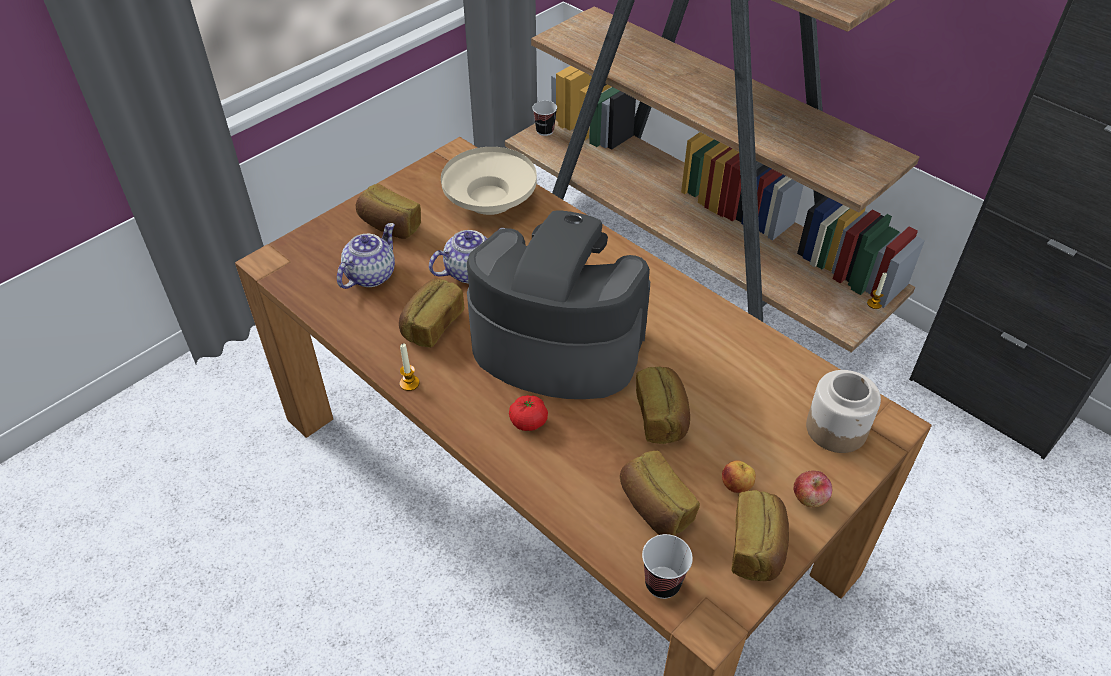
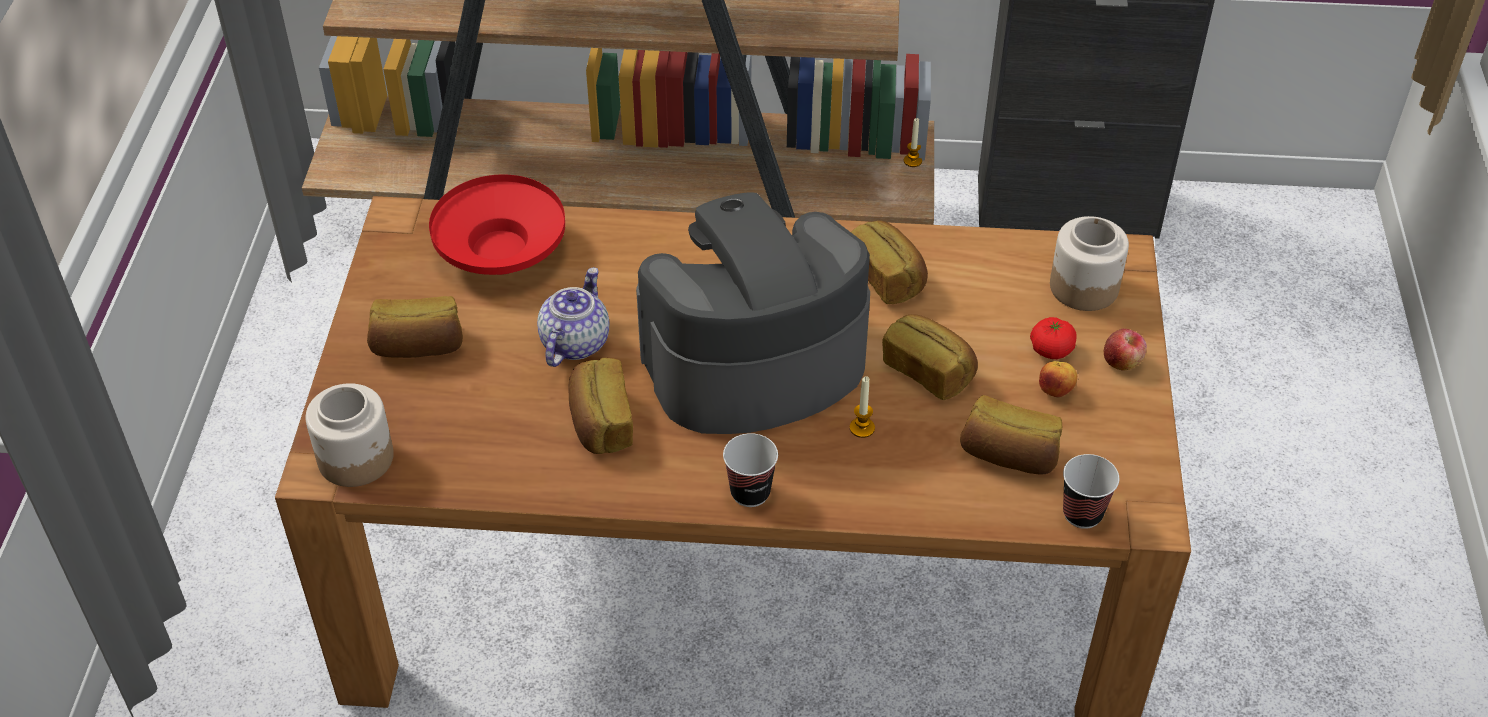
camera: 40 degrees left, 0 degrees up
teapot [337,223,395,289] -> none
candle [400,343,420,391] -> candle moved to [850,377,875,438]
beige bowl [441,147,537,215] -> red bowl [429,175,565,275]
tomato [509,395,548,431] -> tomato moved to [1030,317,1077,359]
cup [532,101,557,136] -> cup moved to [723,433,778,507]
bread [731,490,789,581] -> bread moved to [851,220,928,304]
none -> jar [305,383,394,487]

